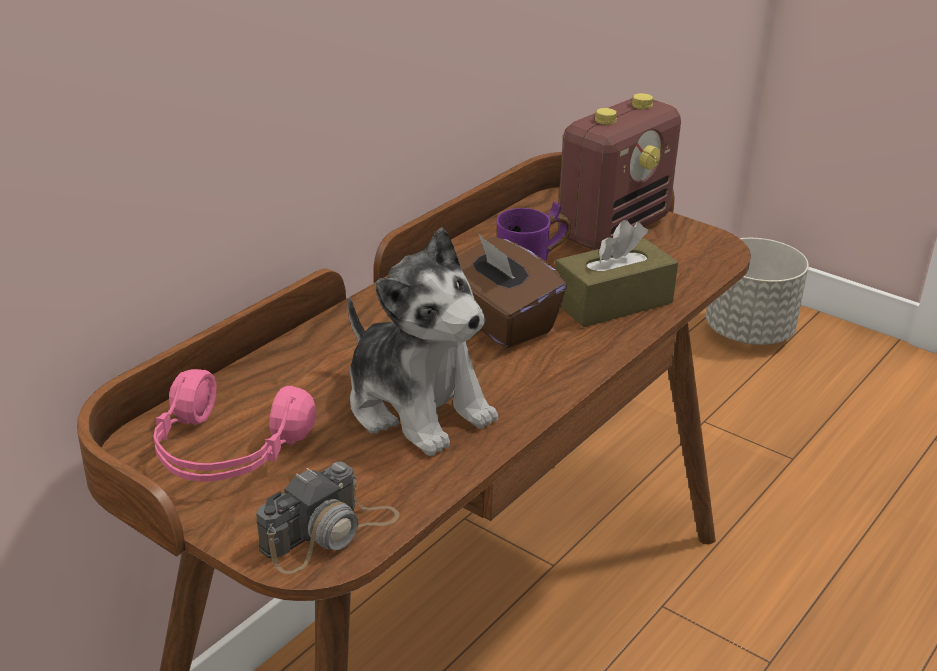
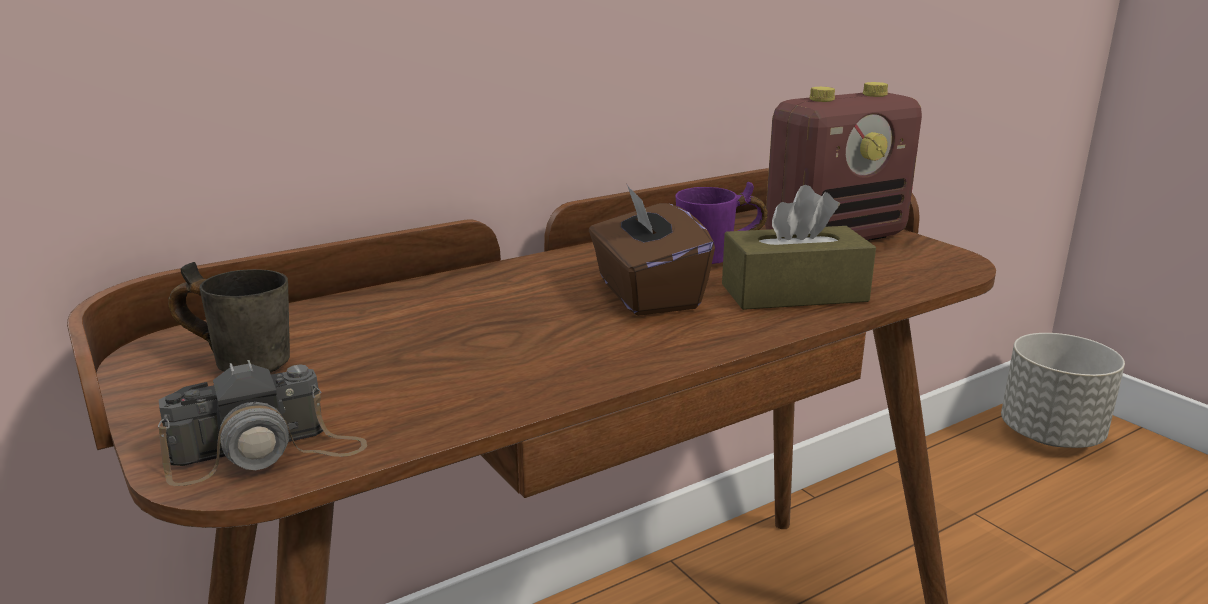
camera: 20 degrees right, 10 degrees down
pink headphones [153,369,316,482] -> grey mug [168,262,290,372]
plush toy [348,228,498,456] -> none

